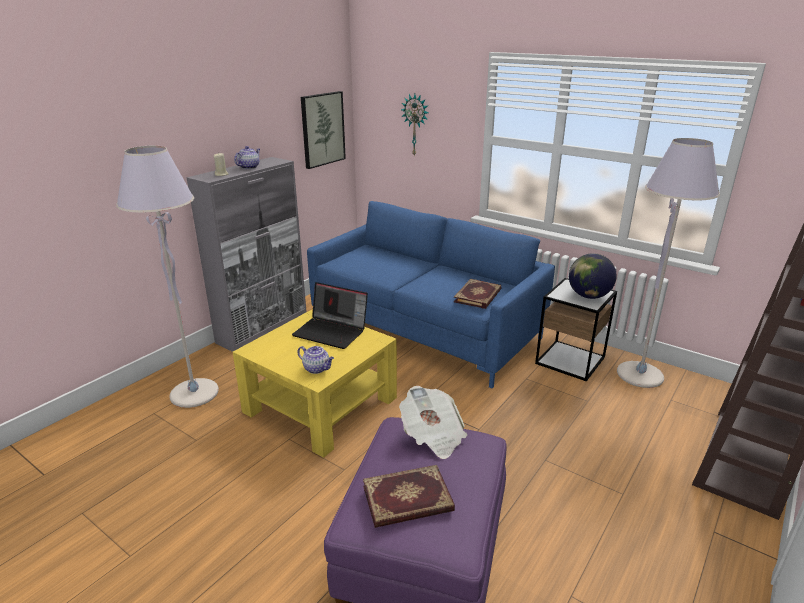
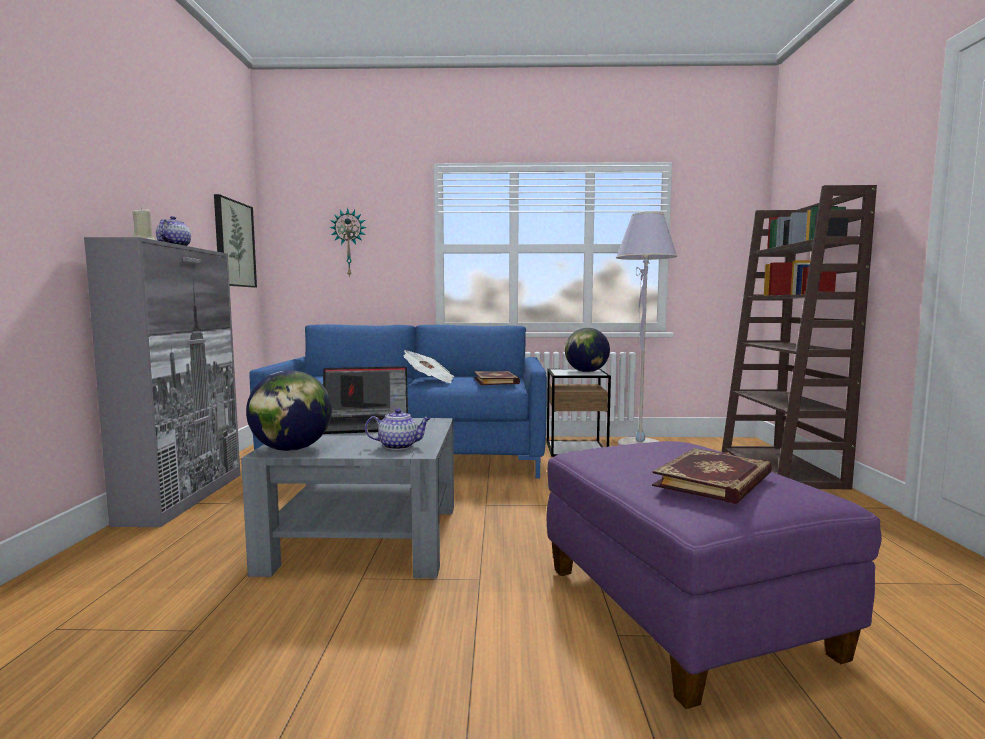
camera: 35 degrees left, 20 degrees down
grey floor lamp [116,146,219,408] -> none
yellow coffee table [233,309,397,458] -> grey coffee table [241,418,454,578]
newspaper [399,386,467,459] -> newspaper moved to [404,350,454,383]
none -> globe [246,370,332,451]

